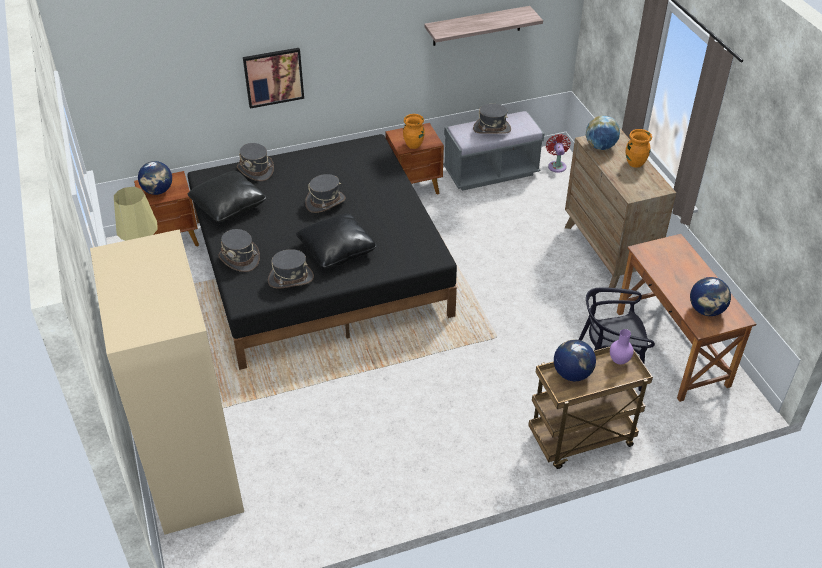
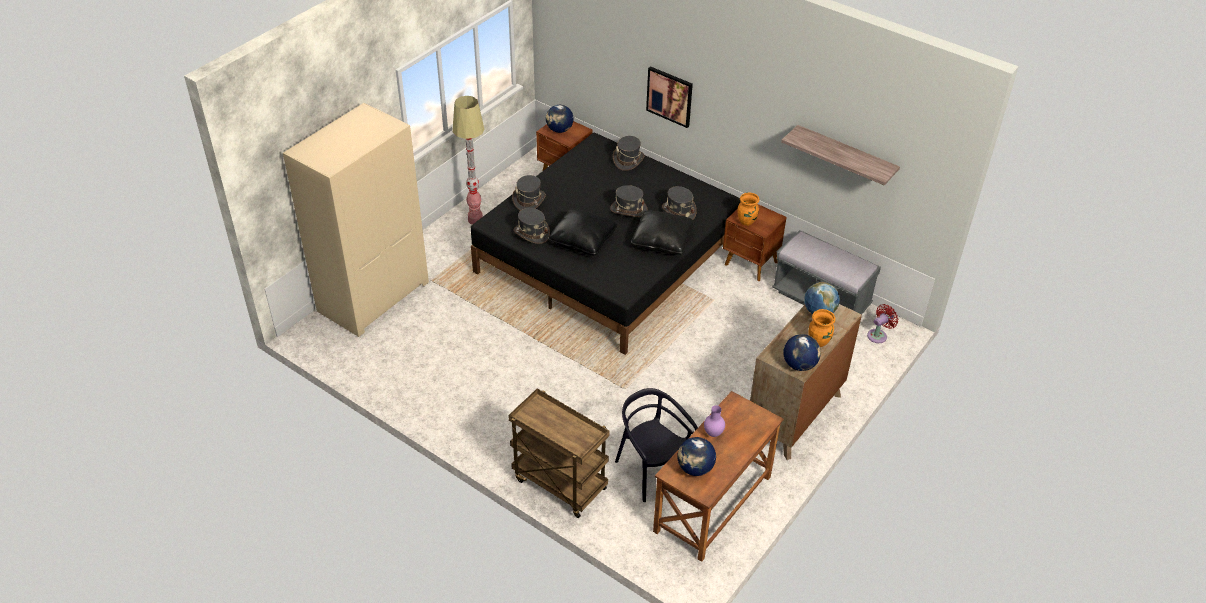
camera: 55 degrees right, 0 degrees up
black pillow [188,171,266,222] -> black pillow moved to [631,210,694,255]
grey hat [473,104,511,134] -> grey hat moved to [662,186,697,220]
globe [554,340,596,381] -> globe moved to [783,334,821,371]
purple vase [610,329,634,364] -> purple vase moved to [704,405,725,437]

